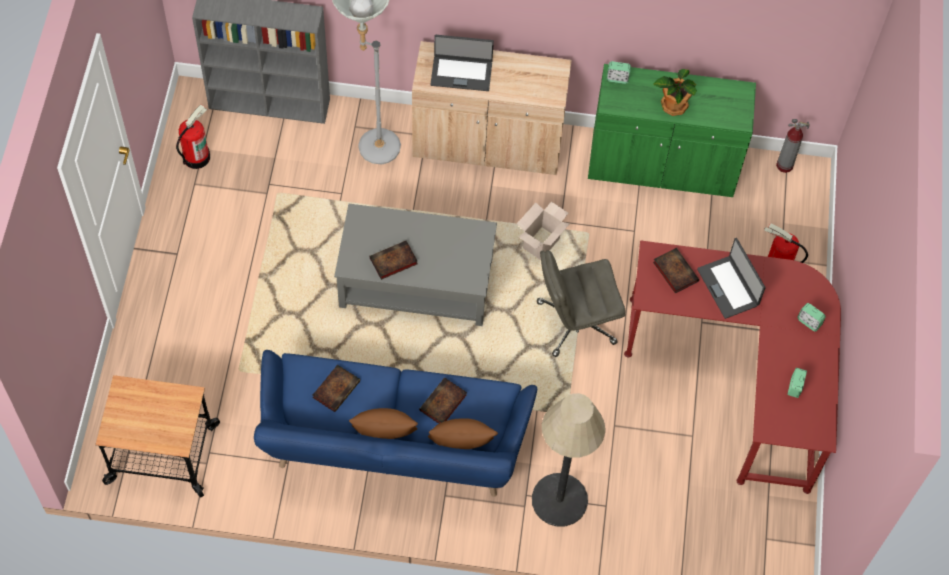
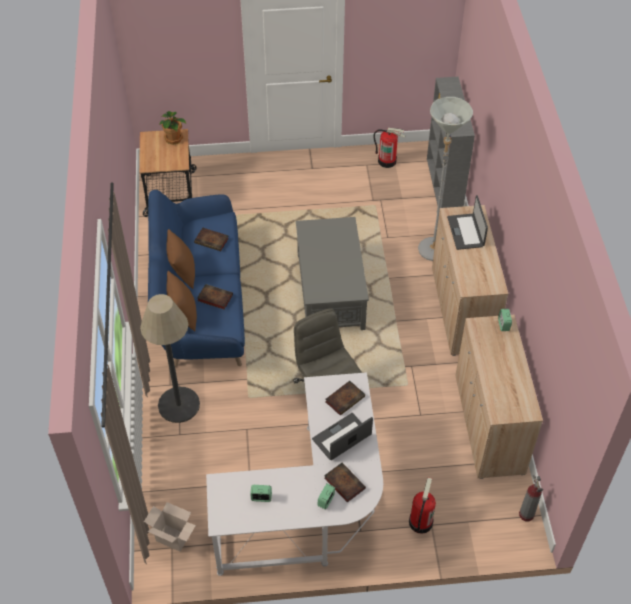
camera: 80 degrees right, 10 degrees down
book [369,241,418,280] -> book moved to [324,463,366,502]
cardboard box [517,202,570,260] -> cardboard box moved to [144,502,196,552]
green cabinet [588,64,756,197] -> beige cabinet [455,315,543,479]
red desk [624,240,841,494] -> white desk [206,372,383,576]
potted plant [653,69,697,116] -> potted plant moved to [160,111,186,145]

